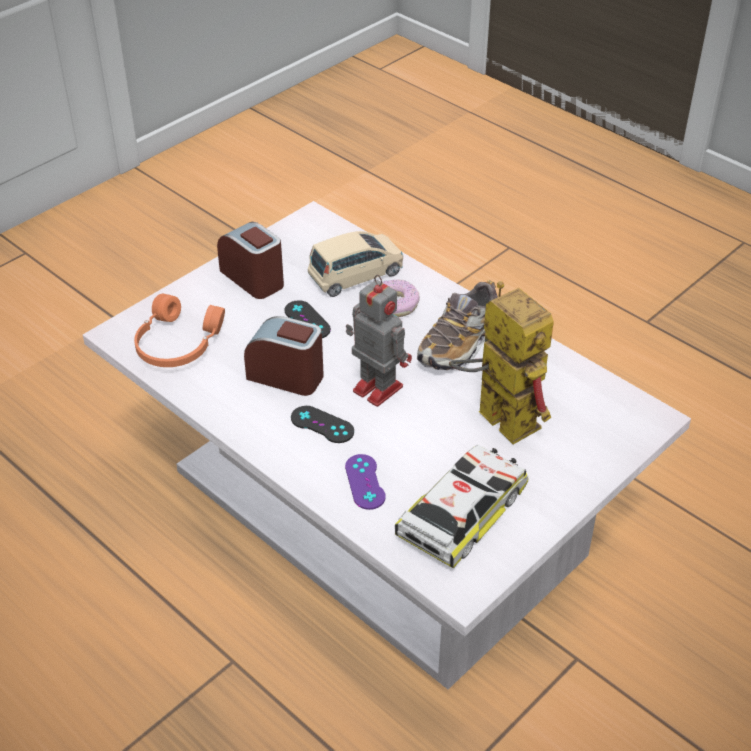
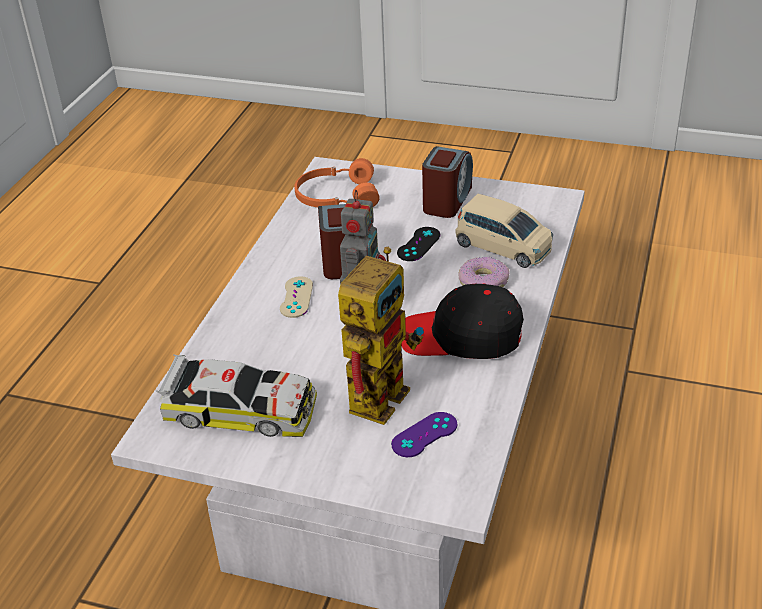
camera: 65 degrees right, 5 degrees down
black game controller [291,406,354,443] -> beige game controller [280,276,313,318]
purple game controller [345,454,386,510] -> purple game controller moved to [391,412,457,457]
shoe [417,280,498,370] -> black cap [401,284,524,359]

